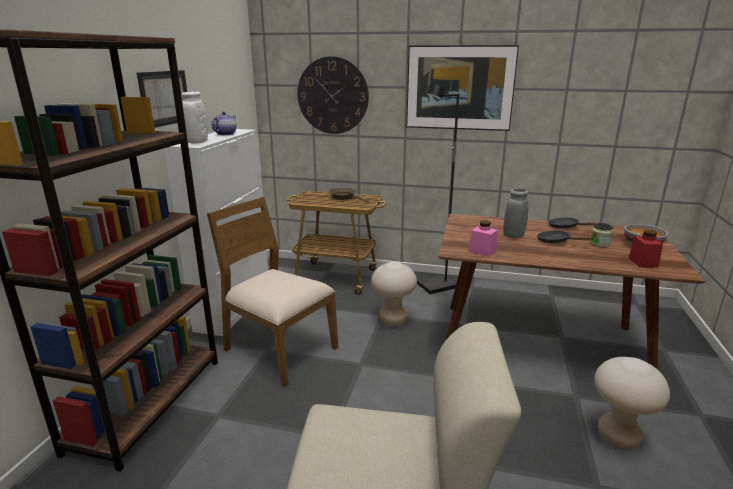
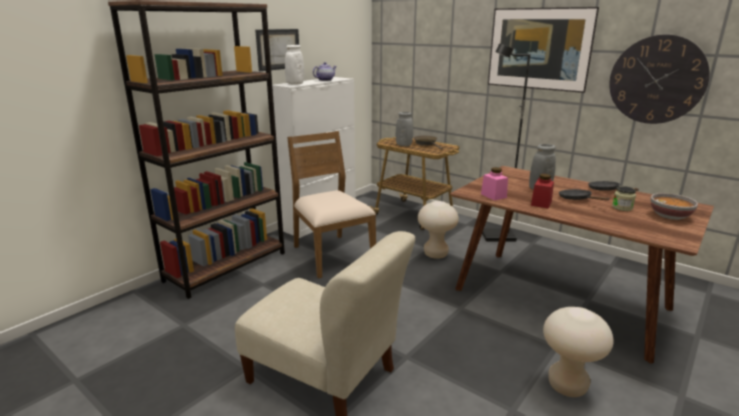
camera: 25 degrees right, 0 degrees up
wall clock [297,56,369,134] -> wall clock moved to [609,35,710,124]
red jar [629,230,663,268] -> red jar moved to [531,174,554,209]
none -> grey vase [396,112,413,146]

